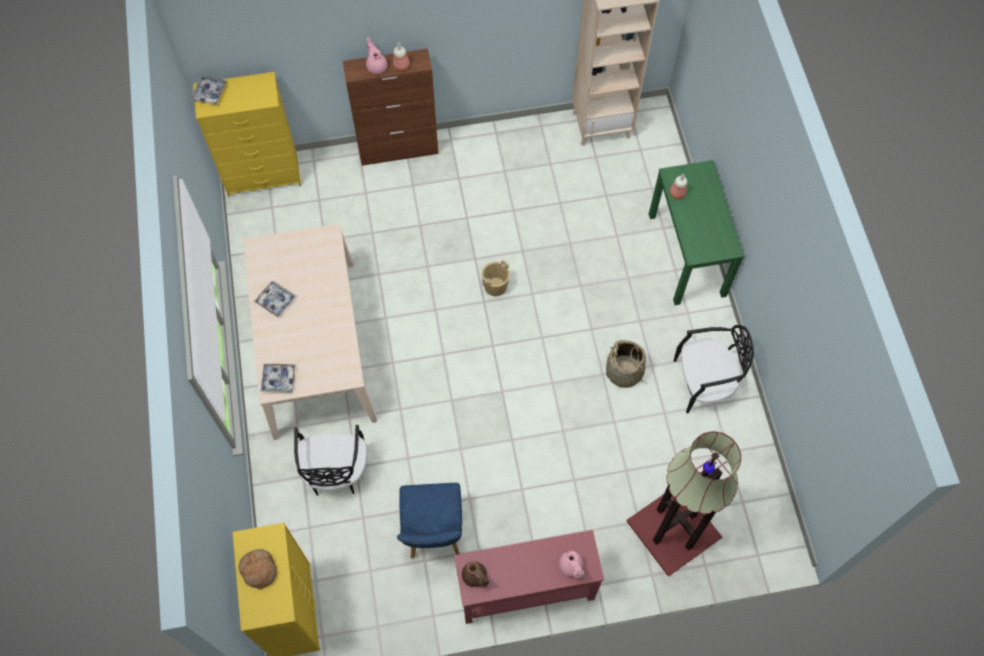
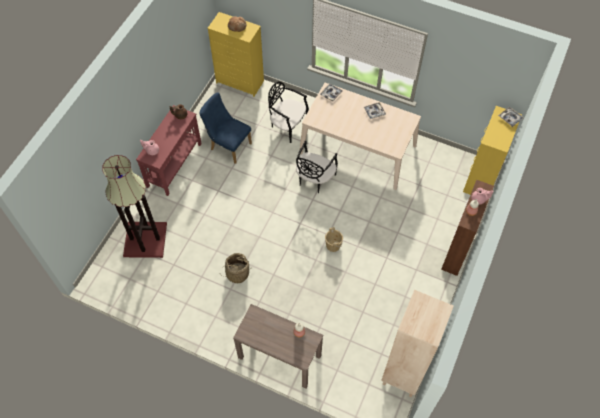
camera: 125 degrees right, 5 degrees down
green console table [649,160,744,305] -> brown console table [233,304,323,388]
black chair [673,325,754,413] -> black chair moved to [296,141,338,193]

